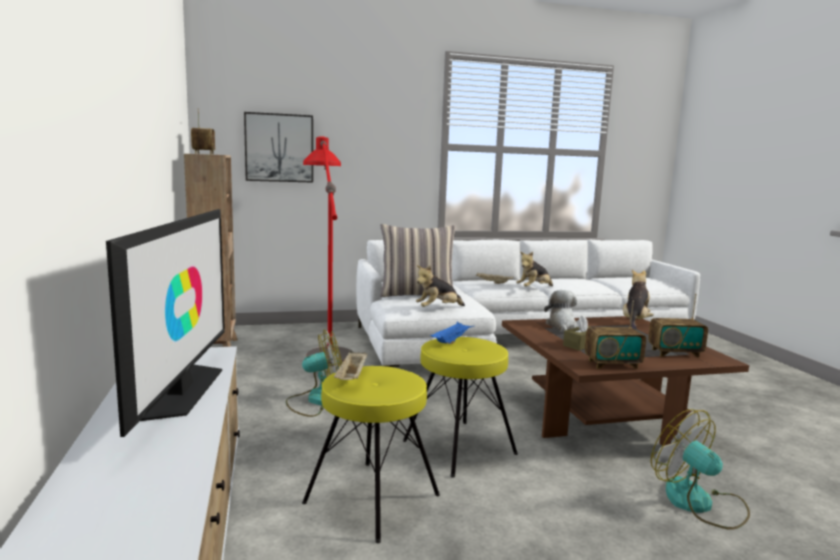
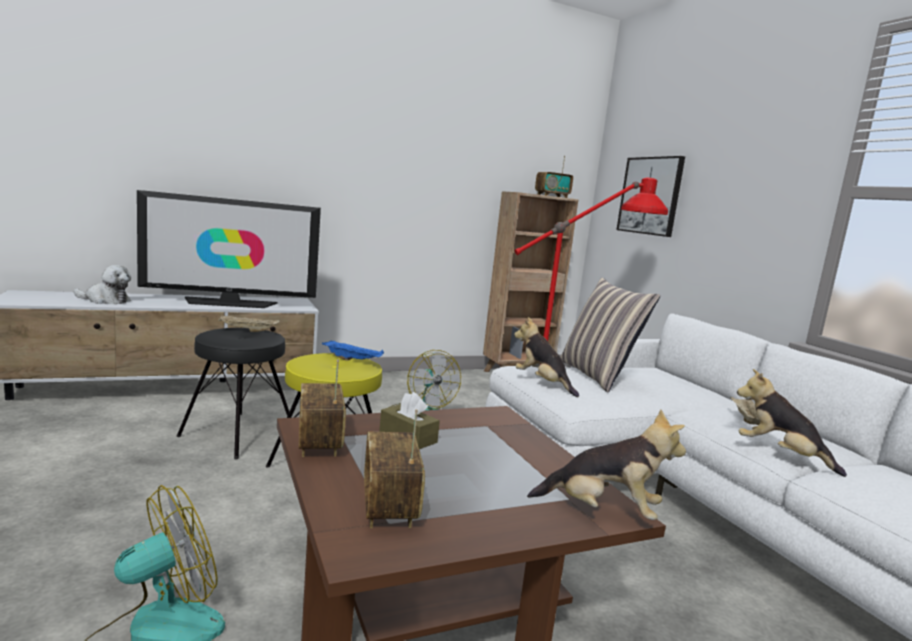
camera: 80 degrees right, 0 degrees up
yellow stool [302,366,440,543] -> black stool [176,328,289,460]
plush toy [544,290,579,333] -> plush toy moved to [74,265,131,304]

